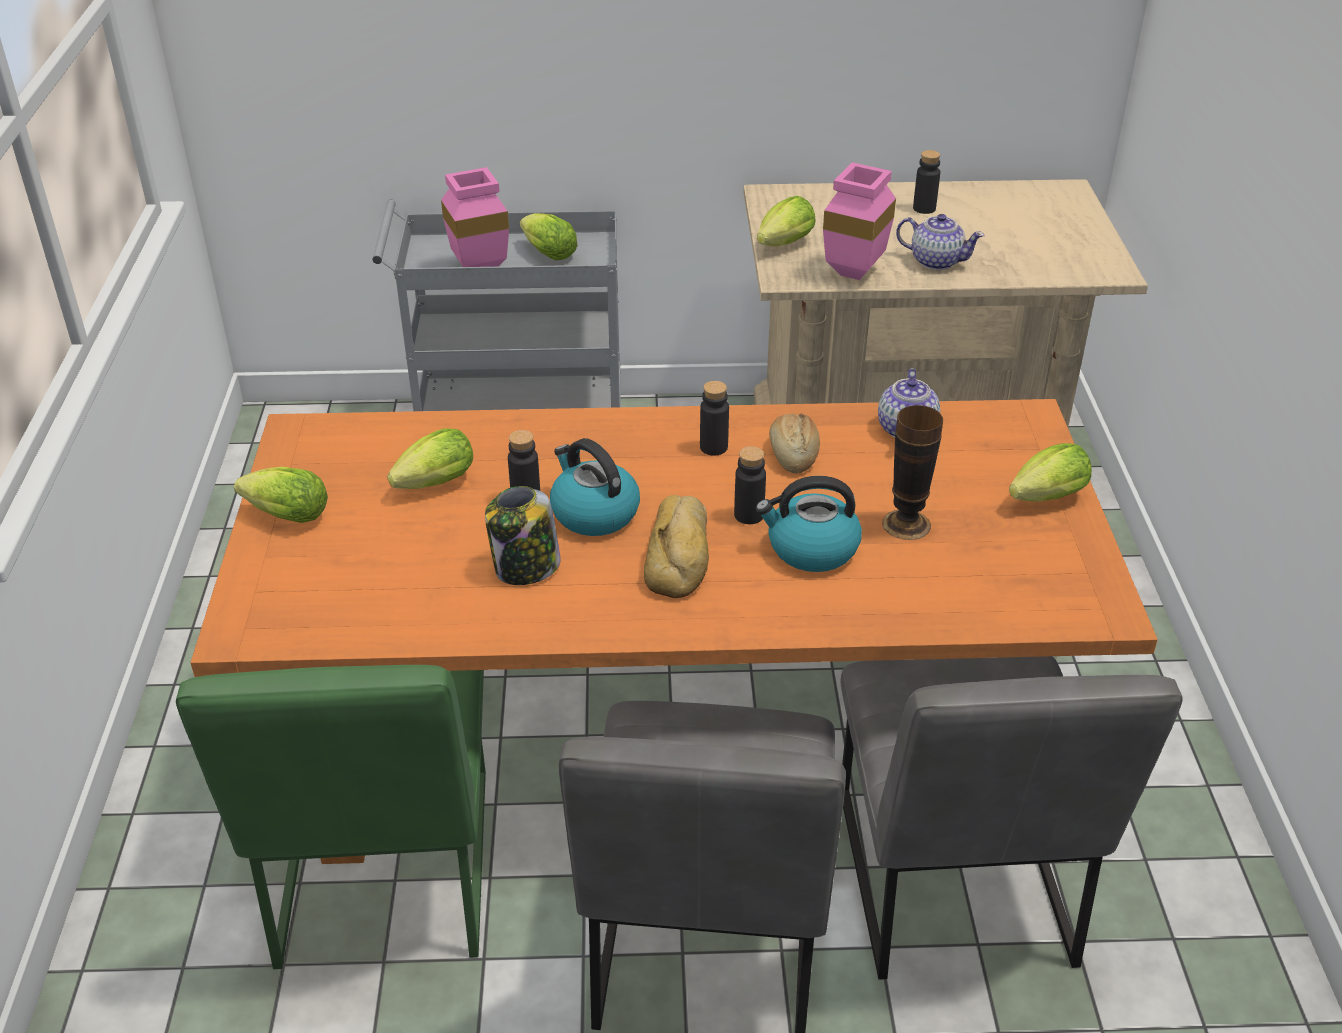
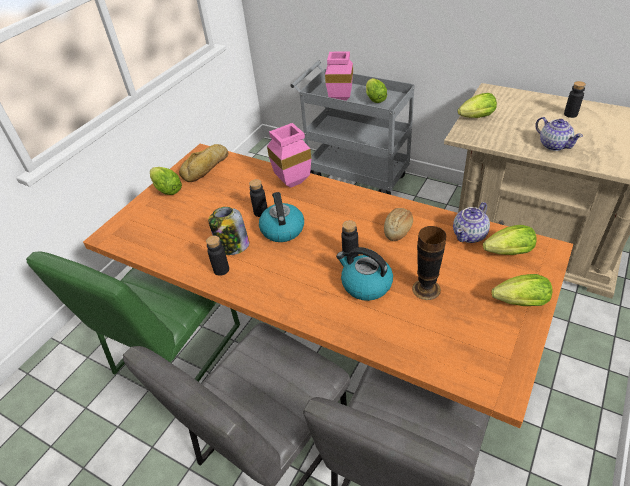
camera: 35 degrees right, 5 degrees up
lettuce [387,428,473,489] -> lettuce moved to [483,225,537,255]
bread [644,495,709,598] -> bread moved to [179,144,228,182]
black bottle [700,381,729,455] -> black bottle moved to [206,236,229,276]
pink vase [823,162,896,280] -> pink vase moved to [267,123,311,188]

